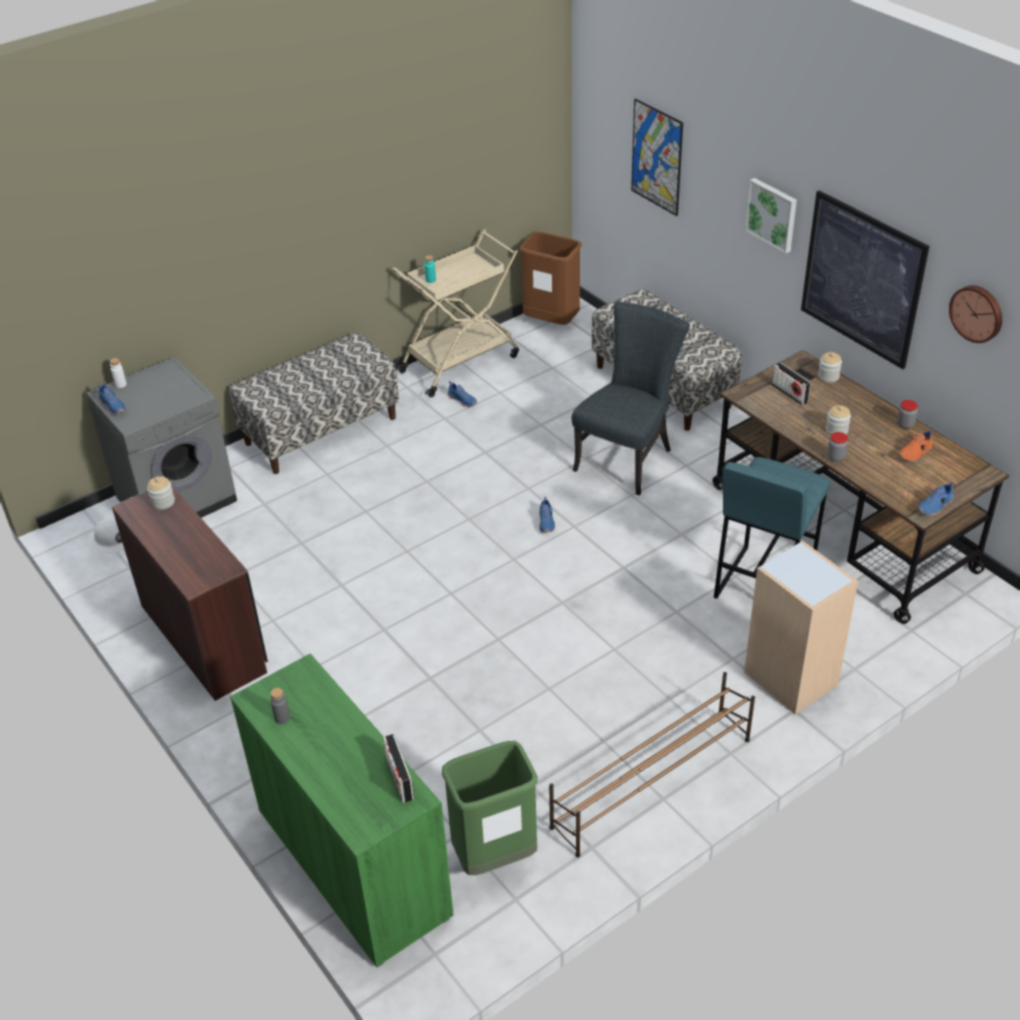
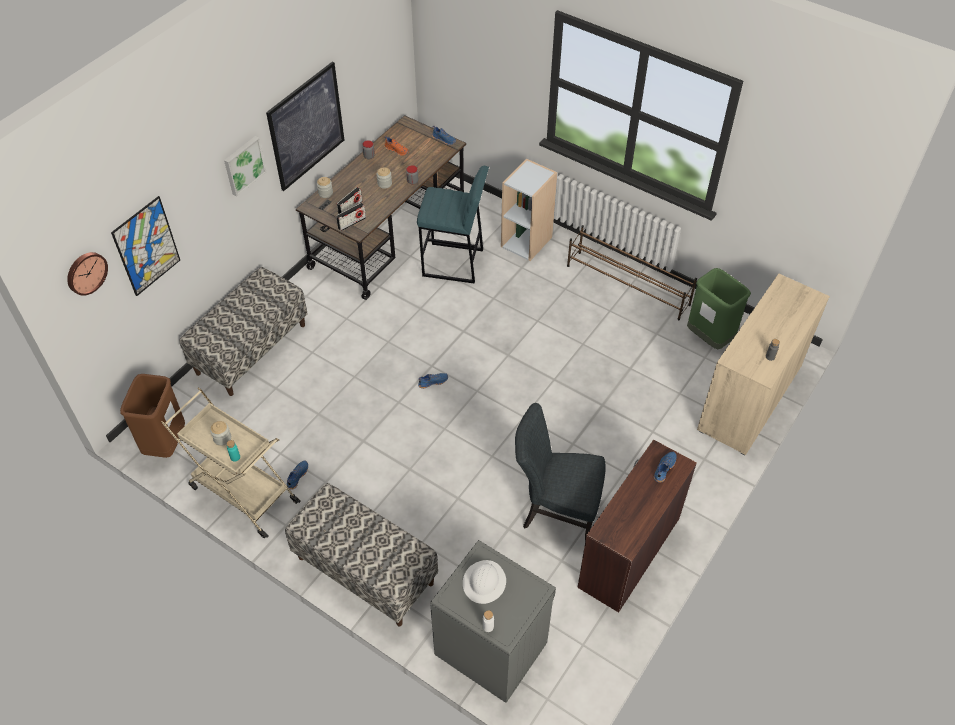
camera: 110 degrees left, 10 degrees up
white hard hat [88,519,125,554] -> white hard hat moved to [463,560,506,604]
blue shoe [99,383,126,415] -> blue shoe moved to [654,452,677,483]
jar [147,476,175,510] -> jar moved to [210,421,231,446]
green cabinet [230,653,454,968] -> beige cabinet [697,274,830,455]
radio [383,734,414,803] -> radio moved to [336,203,366,231]
grey chair [572,302,690,495] -> grey chair moved to [515,403,606,541]
wall clock [949,285,1002,343] -> wall clock moved to [67,252,108,296]

